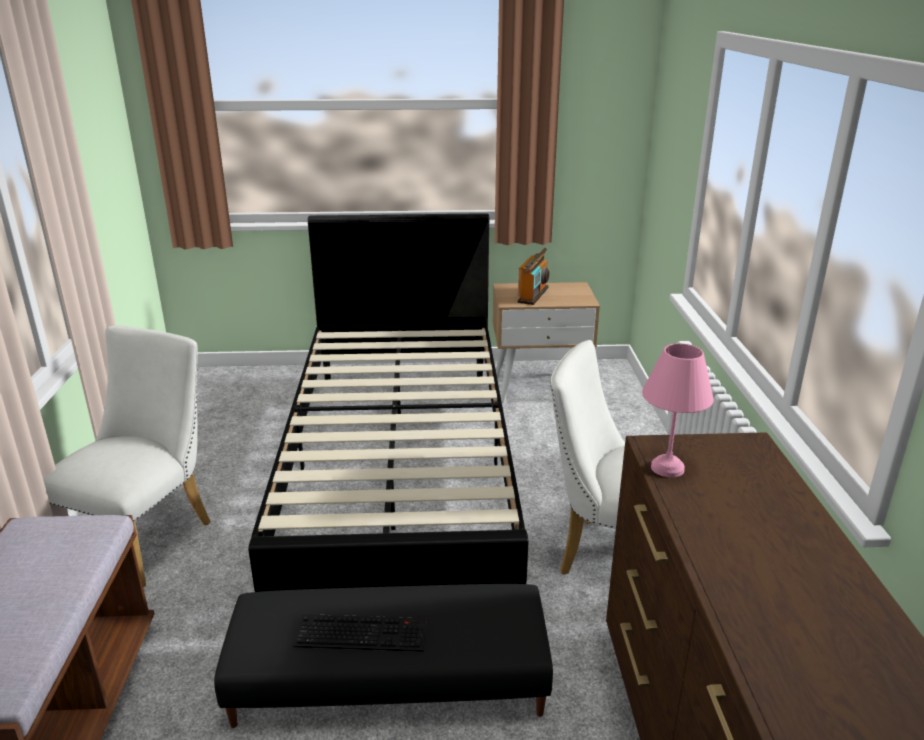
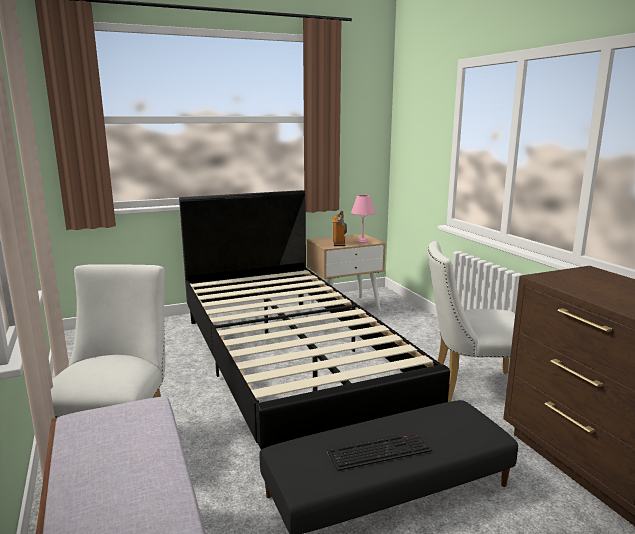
camera: 20 degrees left, 10 degrees down
pink table lamp [642,343,714,478] -> pink table lamp moved to [351,195,375,244]

